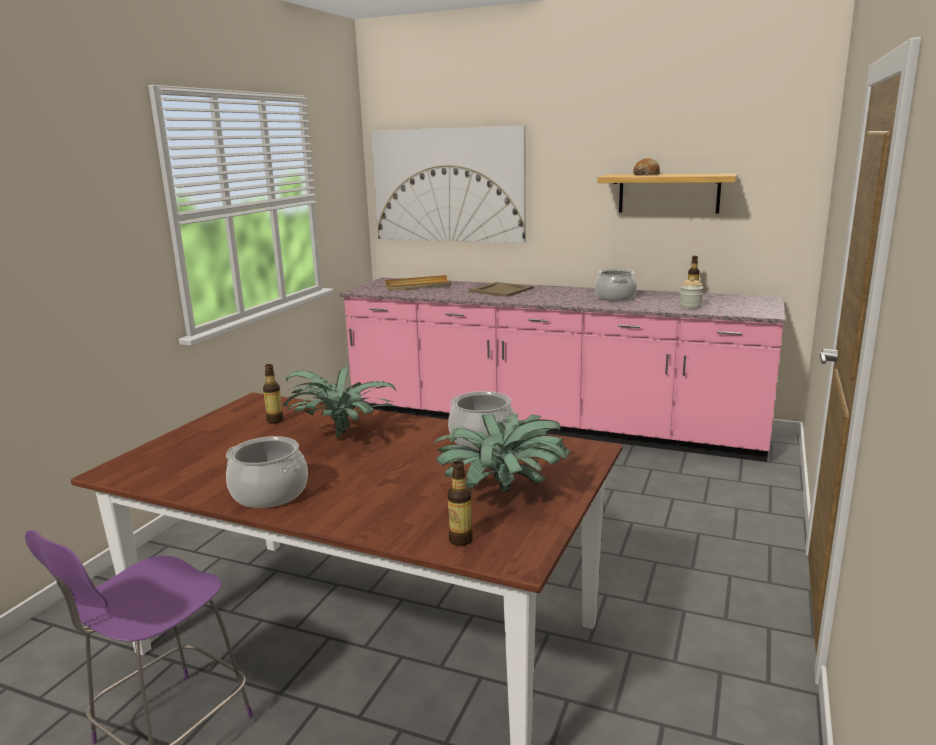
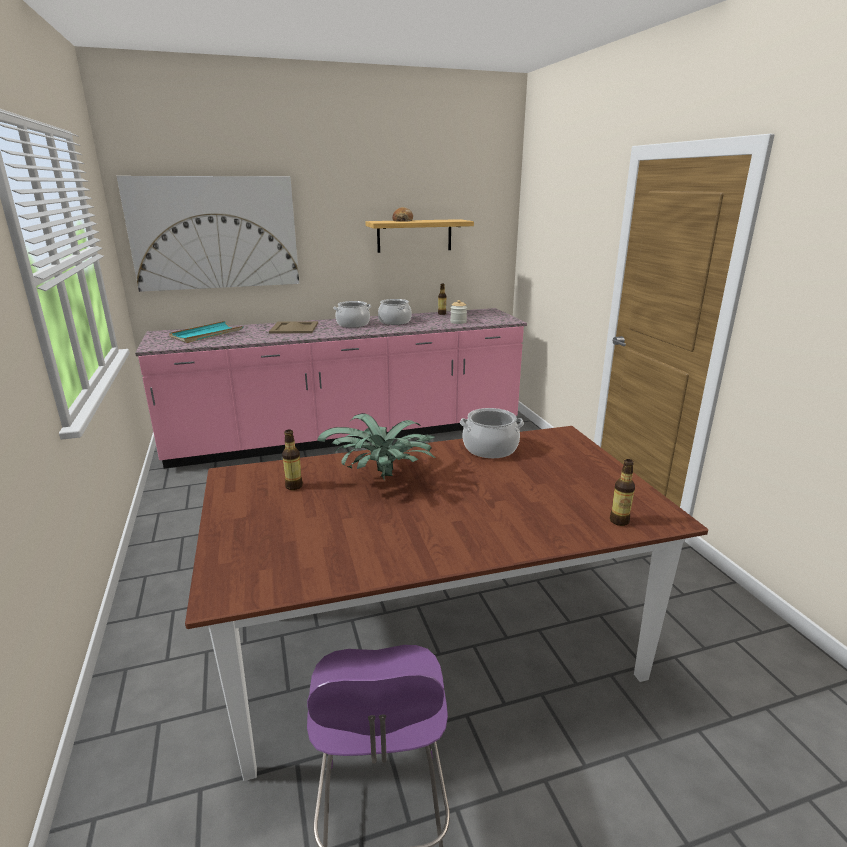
camera: 40 degrees left, 5 degrees up
cooking pot [226,436,308,508] -> cooking pot moved to [333,301,371,328]
beige tray [385,275,451,291] -> turquoise tray [169,321,243,343]
potted plant [434,413,570,492] -> none

